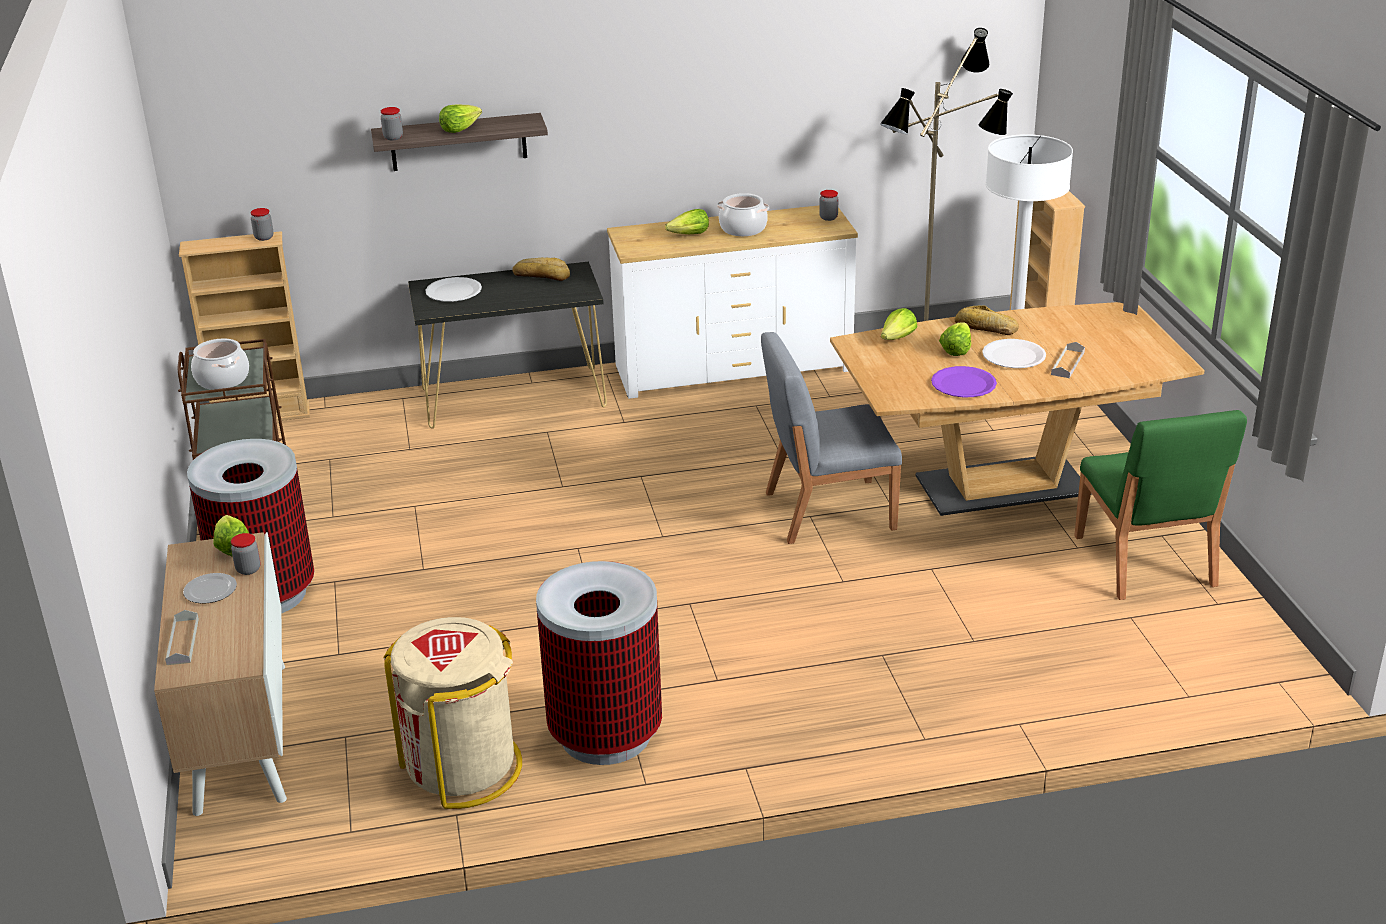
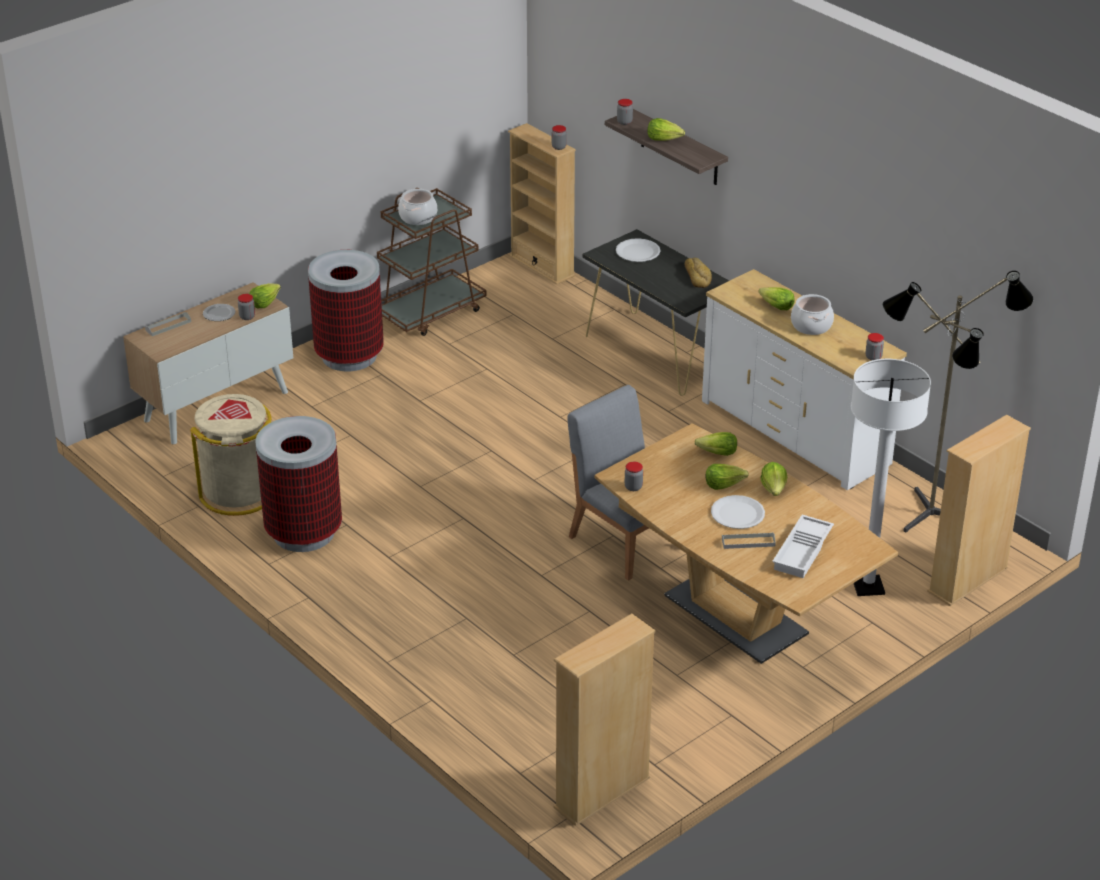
camera: 60 degrees right, 5 degrees up
purple plate [931,366,997,397] -> none
bread [955,305,1019,335] -> lettuce [761,462,787,496]
green chair [1074,410,1247,600] -> none
none -> beige bookcase [553,614,656,826]
none -> jar [625,462,643,491]
none -> white tray [772,515,834,578]

